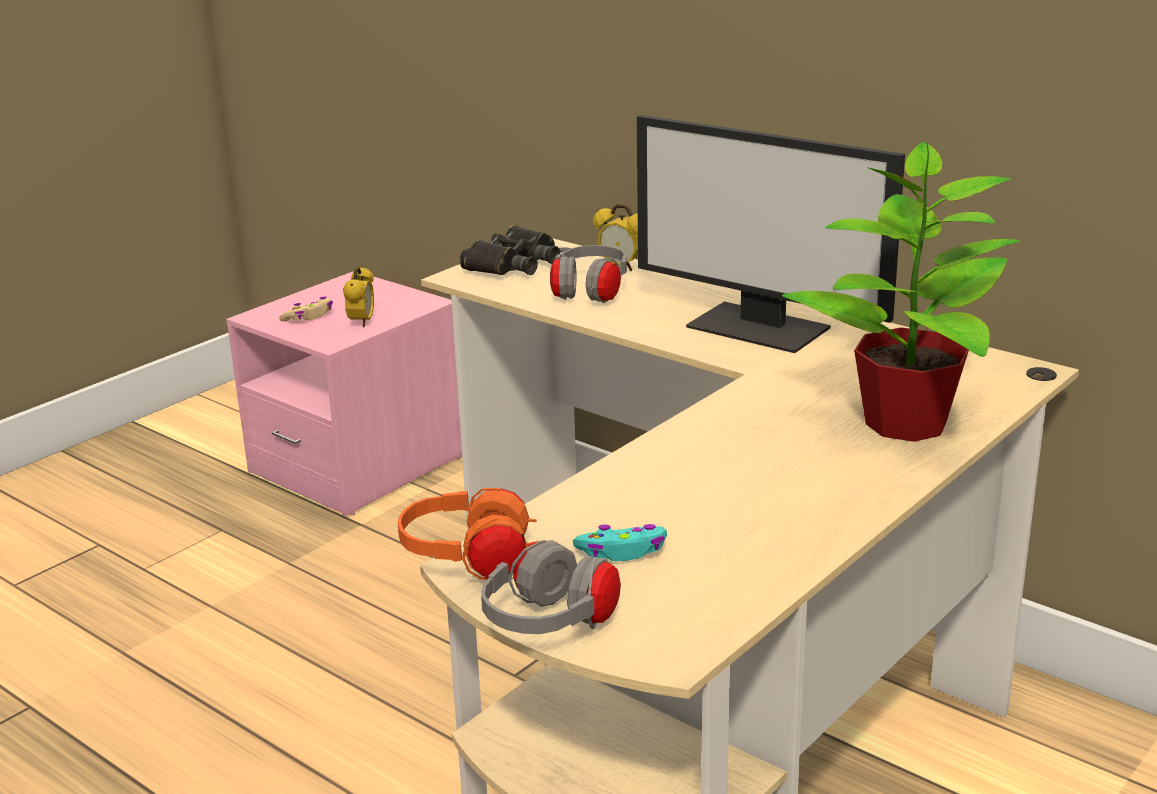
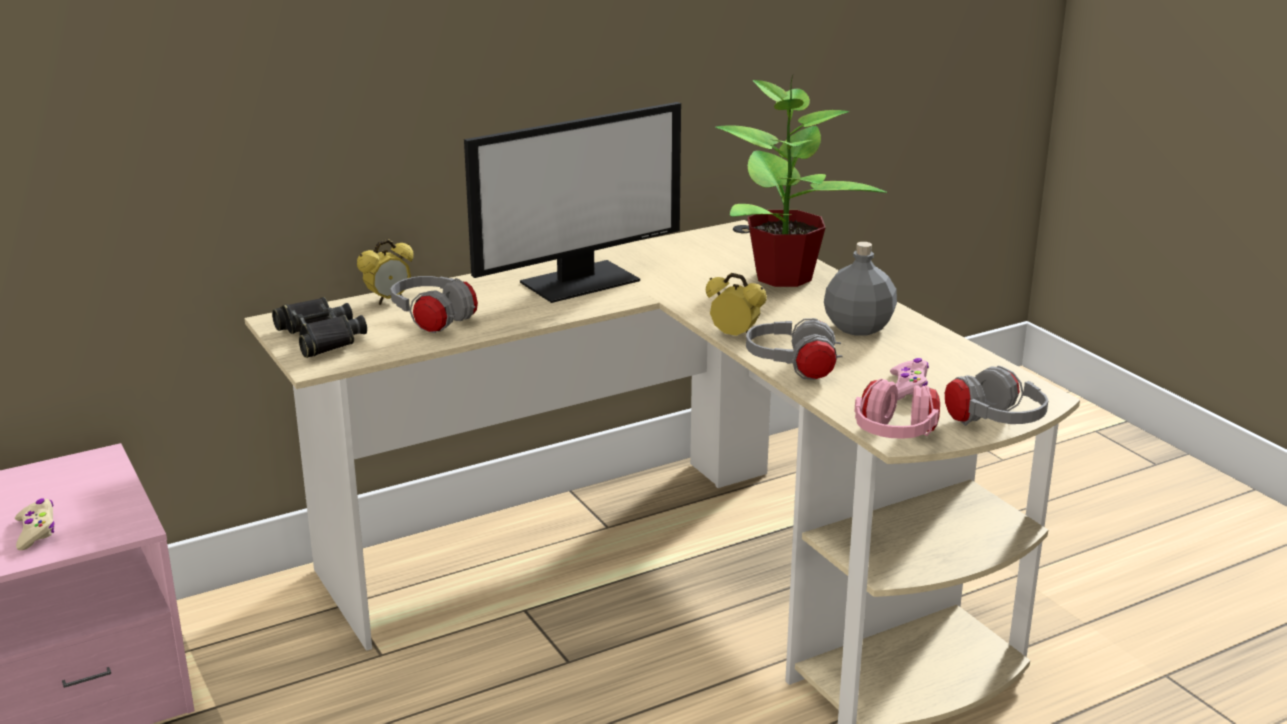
camera: 70 degrees left, 0 degrees up
alarm clock [343,266,374,327] -> alarm clock moved to [706,273,767,336]
orange headphones [398,488,537,580] -> pink headphones [854,378,940,439]
turquoise game controller [573,524,667,561] -> pink game controller [890,358,929,400]
none -> grey headphones [746,318,842,380]
none -> grey bottle [824,242,897,336]

